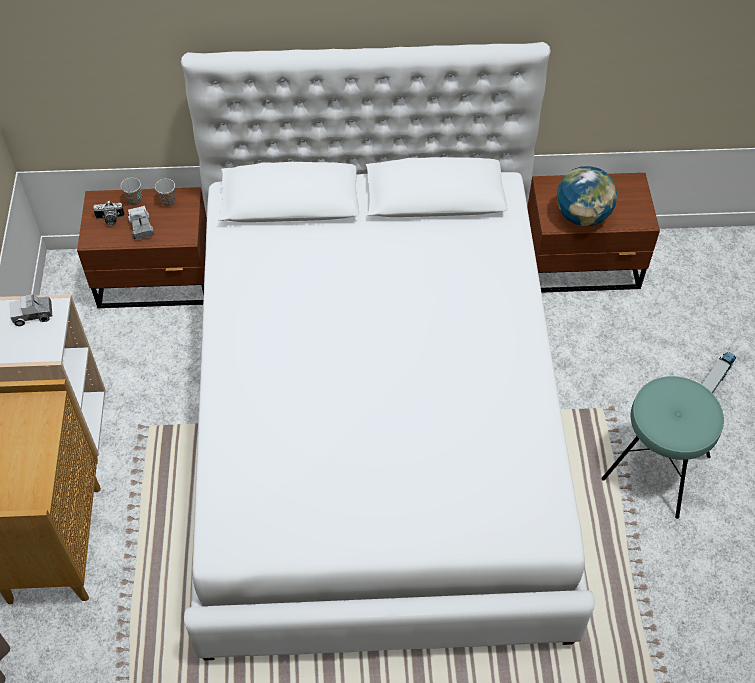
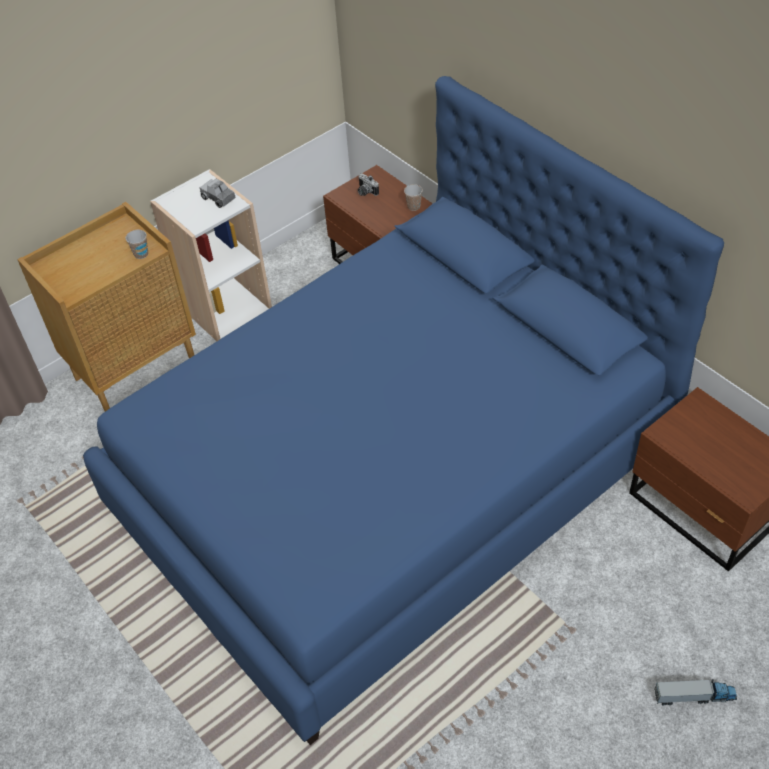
camera: 55 degrees right, 5 degrees down
cup [121,178,142,206] -> cup moved to [126,230,148,259]
toy truck [128,206,154,240] -> none
white bed [181,42,595,660] -> blue bed [83,76,724,745]
globe [557,166,617,226] -> none
turquoise stool [601,376,724,519] -> none

